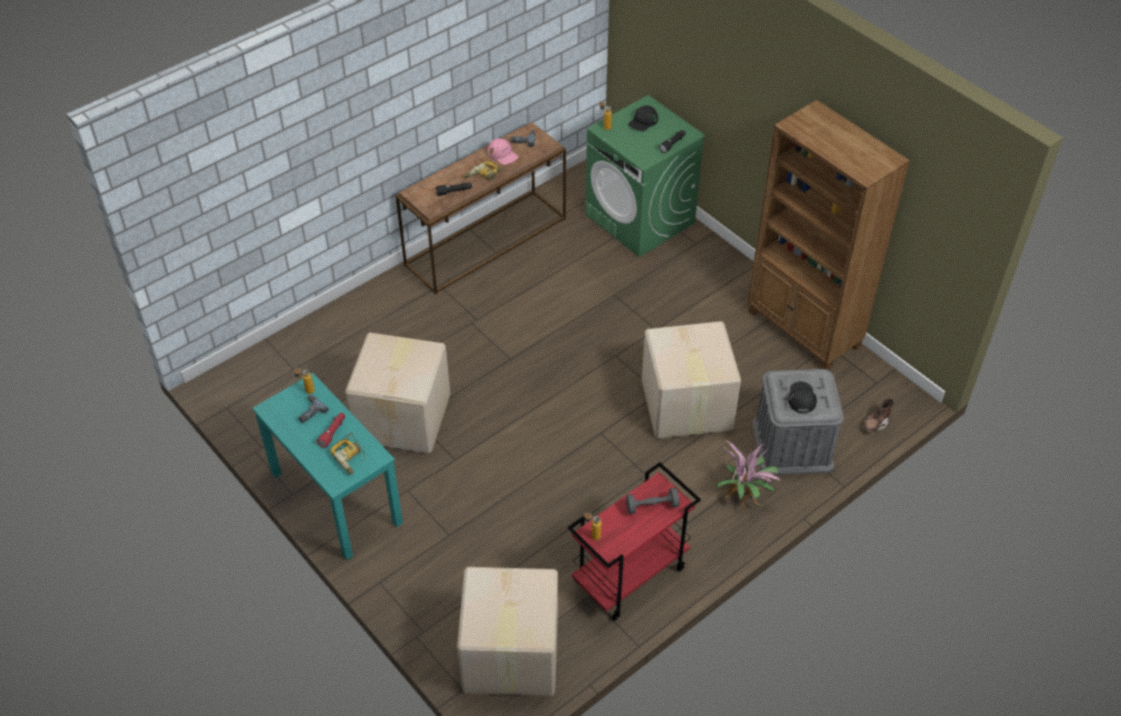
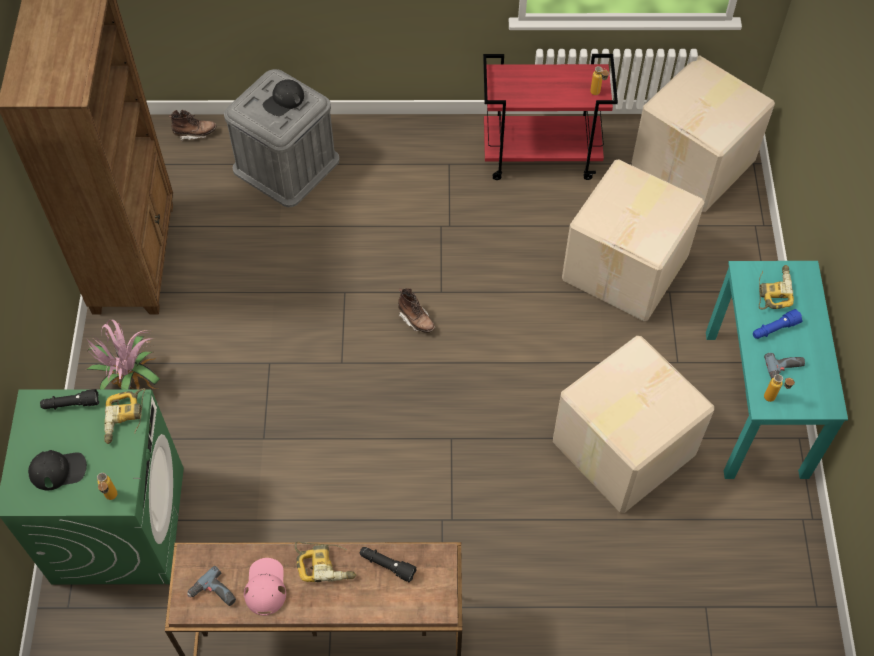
camera: 140 degrees left, 10 degrees up
red flashlight [317,413,345,448] -> blue flashlight [753,309,803,339]
grey dumbbell [626,488,680,514] -> none
cardboard box [642,321,741,439] -> cardboard box moved to [562,159,705,321]
potted plant [716,439,781,510] -> potted plant moved to [86,320,161,389]
none -> power drill [104,388,146,444]
none -> brown boot [398,288,435,333]

